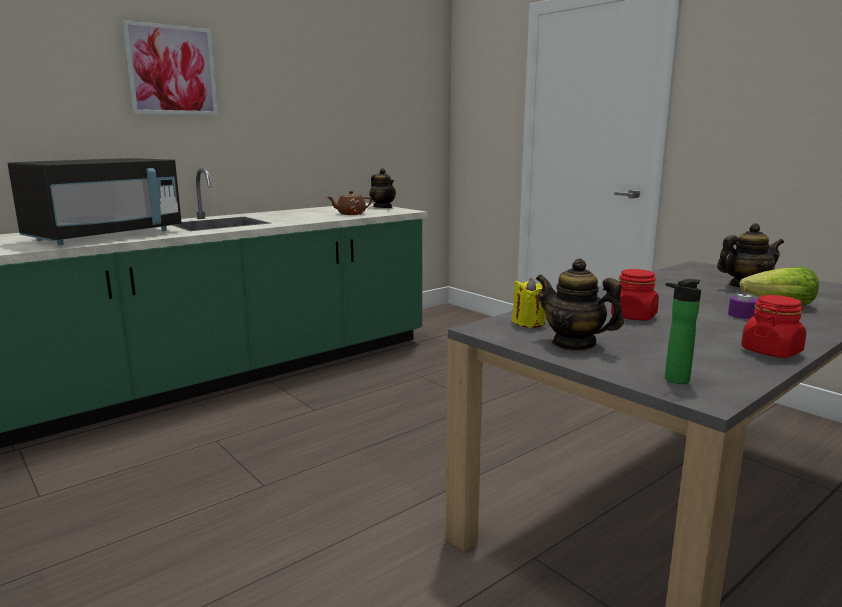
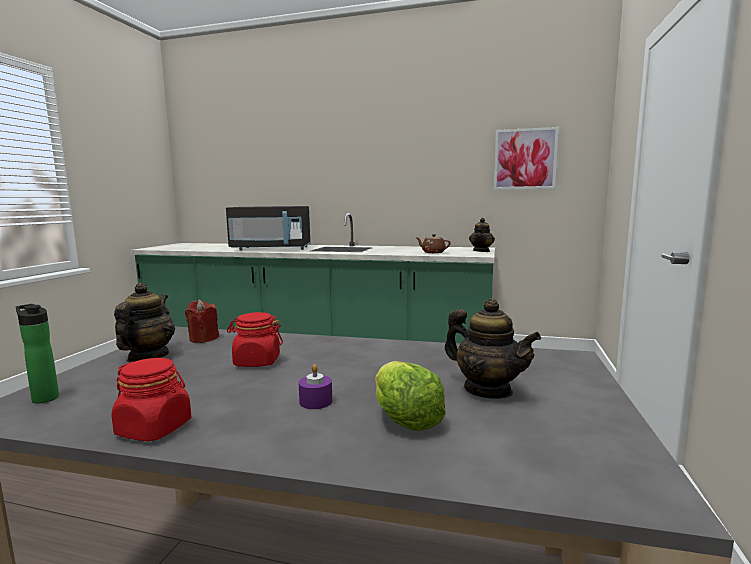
camera: 55 degrees right, 5 degrees down
picture [122,20,218,115] -> picture moved to [494,127,559,190]
yellow candle [512,278,545,328] -> red candle [185,300,219,343]

